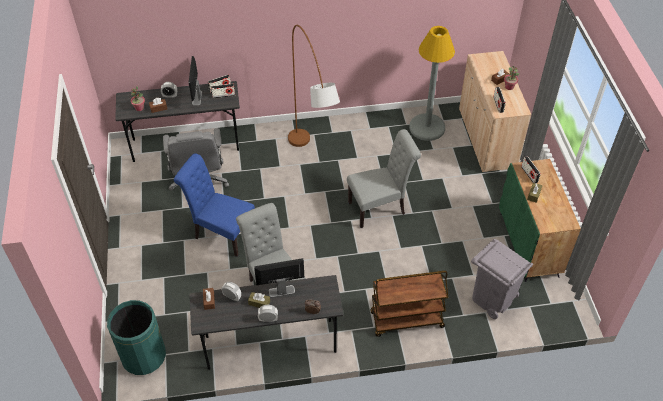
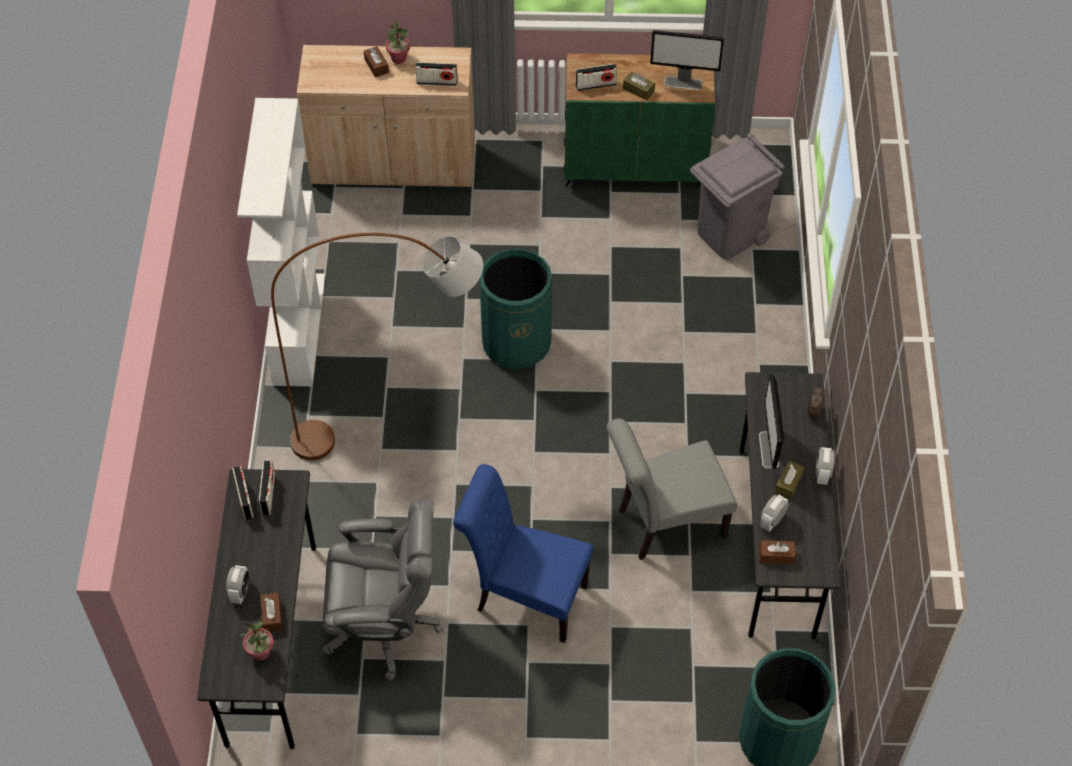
camera: 80 degrees left, 5 degrees up
blue chair [174,153,255,257] -> blue chair turned 75 degrees clockwise [453,464,594,643]
monitor [189,56,202,105] -> monitor moved to [650,30,724,90]
grey chair [347,129,421,228] -> green trash can [479,249,552,369]
brown cart [370,271,448,337] -> none
grey floor lamp [409,26,455,141] -> none
none -> white bookcase [237,98,325,386]

